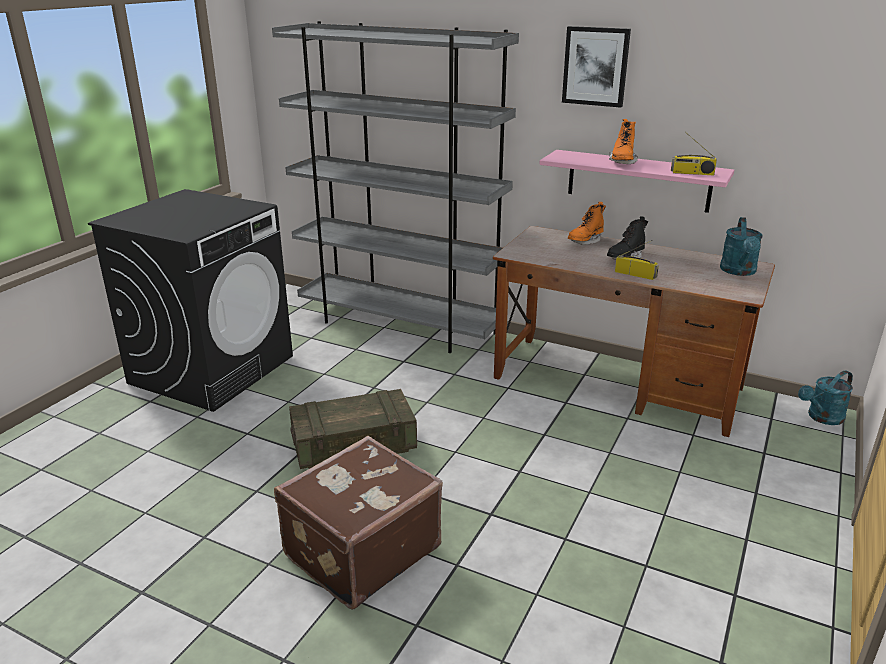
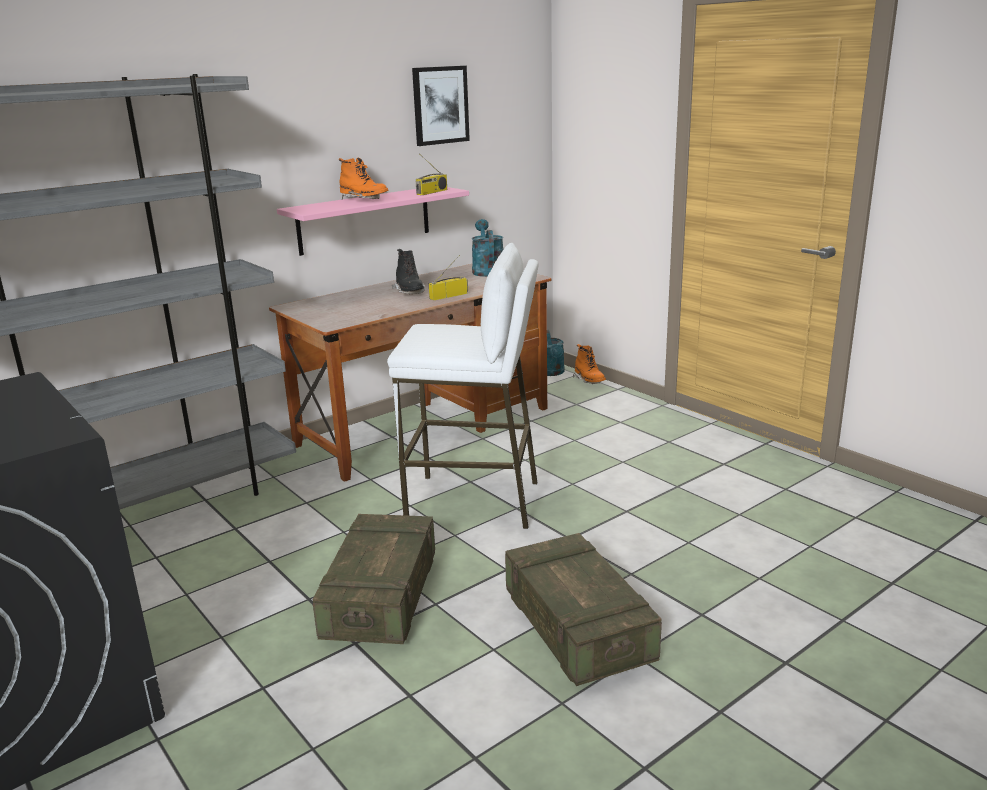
camera: 65 degrees left, 5 degrees down
brown suitcase [274,436,443,610] -> crate [505,533,662,686]
picture [562,26,631,108] -> picture moved to [412,66,470,146]
orange boot [568,202,606,245] -> orange boot moved to [573,344,606,384]
turquoise watering can [720,217,763,276] -> turquoise watering can turned 135 degrees counterclockwise [471,219,503,277]
none -> white stool [387,243,539,529]

